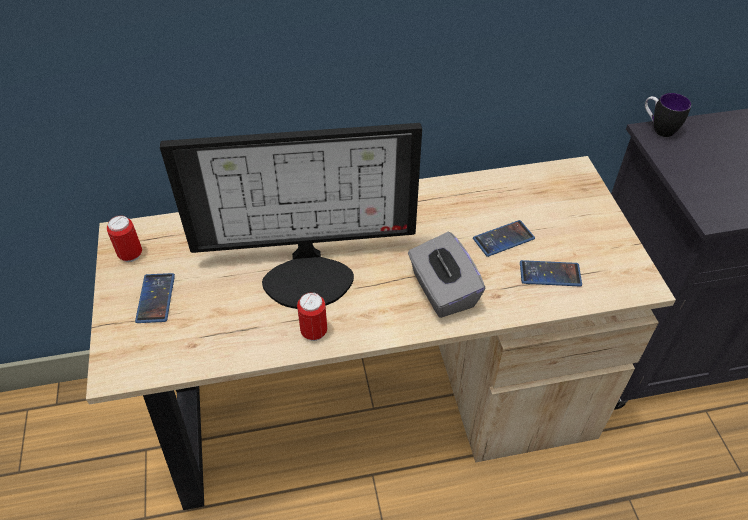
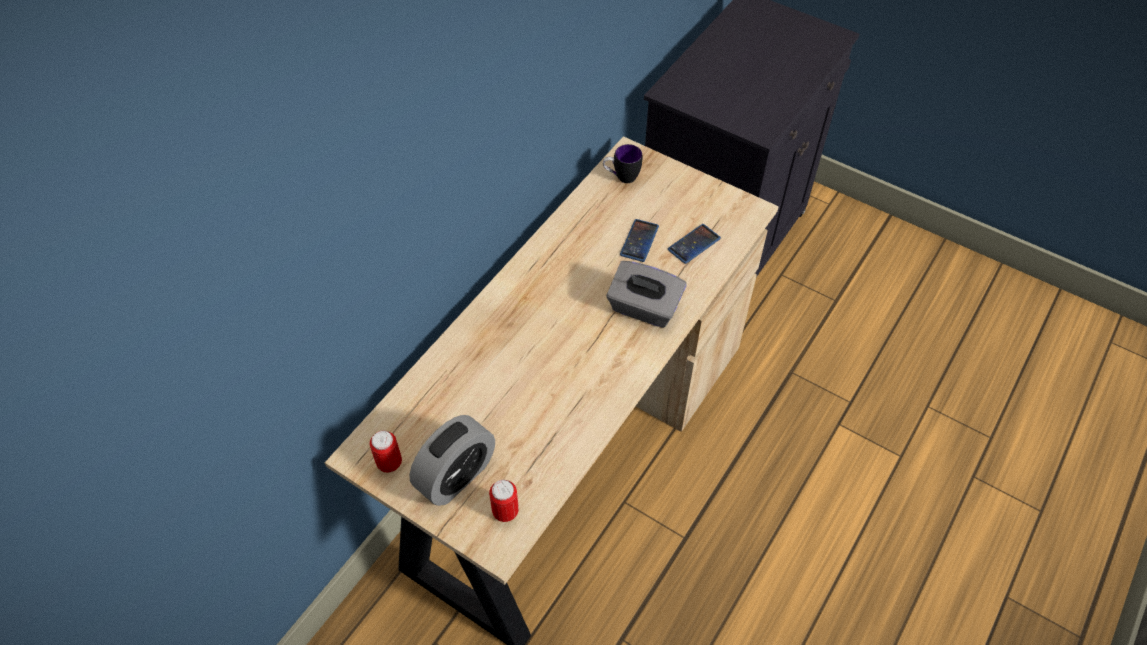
camera: 45 degrees left, 5 degrees up
phone [135,273,175,323] -> alarm clock [409,415,495,506]
monitor [160,123,422,309] -> none
can [297,292,327,341] -> can moved to [489,480,519,522]
mug [645,93,691,137] -> mug moved to [603,144,642,183]

